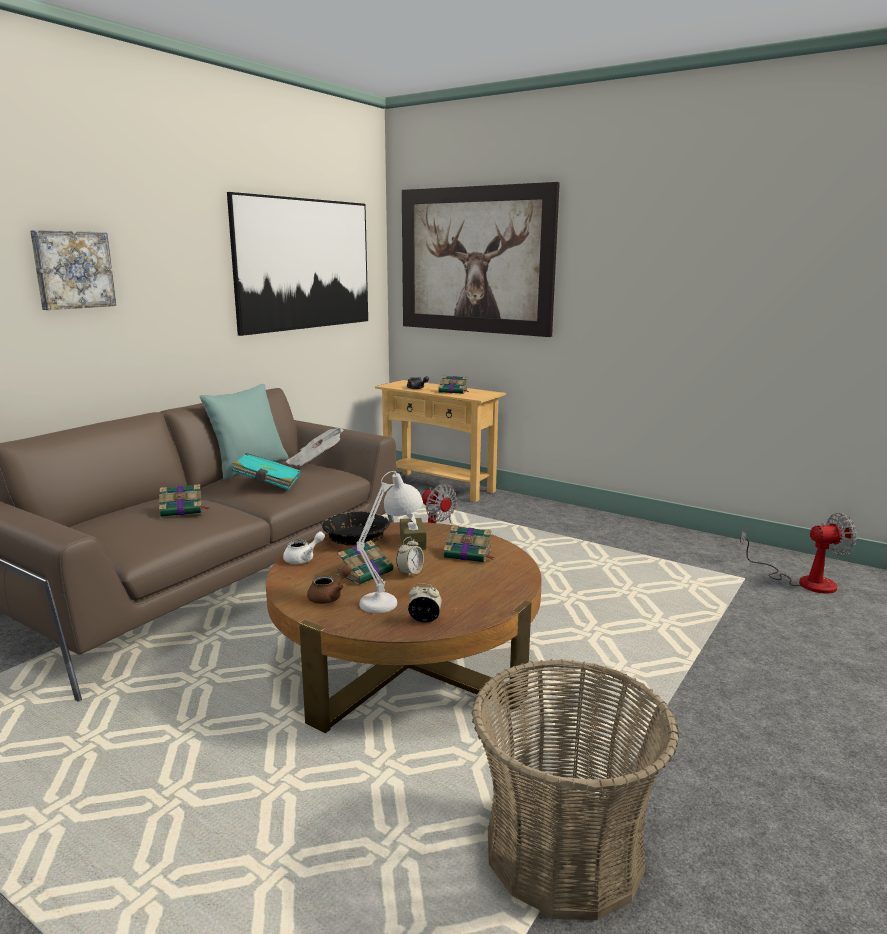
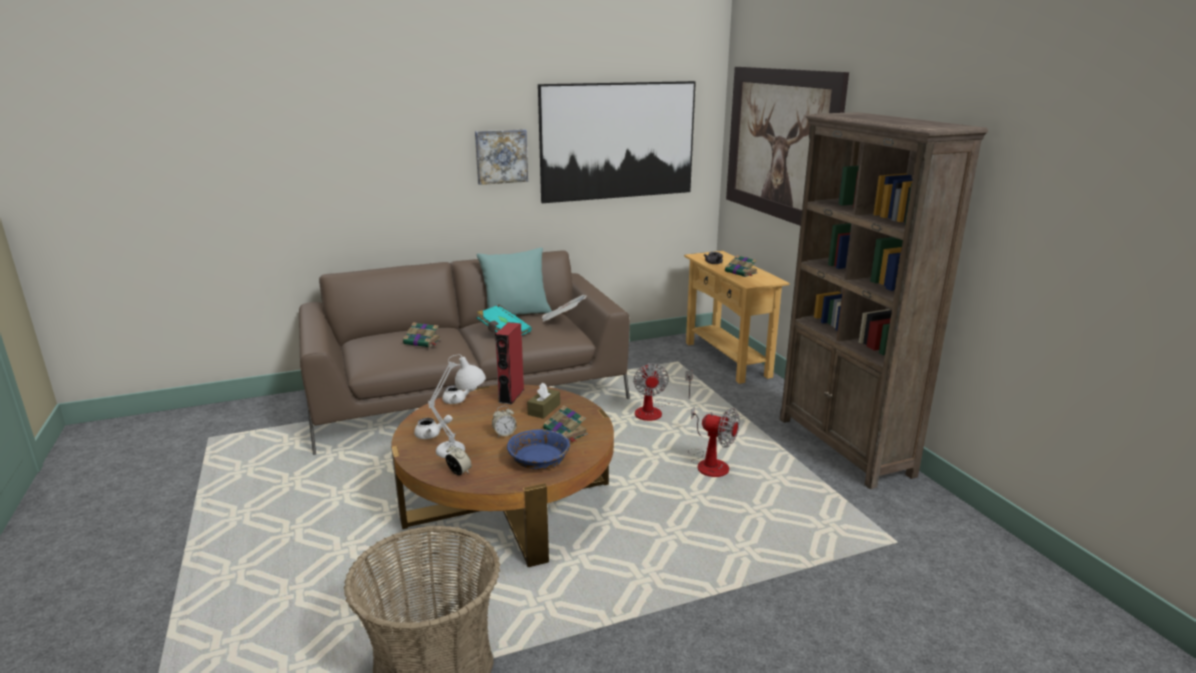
camera: 35 degrees right, 5 degrees up
picture [30,230,116,310] -> picture moved to [475,129,528,185]
brown teapot [307,565,352,604] -> white teapot [414,415,452,439]
black bowl [322,512,390,545] -> red speaker [495,322,524,405]
book [336,540,395,585] -> none
fan [740,513,857,594] -> fan moved to [688,406,740,477]
none -> blue bowl [507,429,570,470]
none -> brown bookcase [780,112,988,489]

